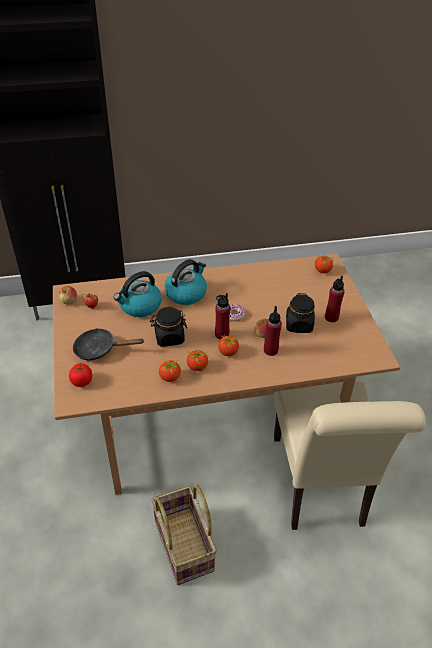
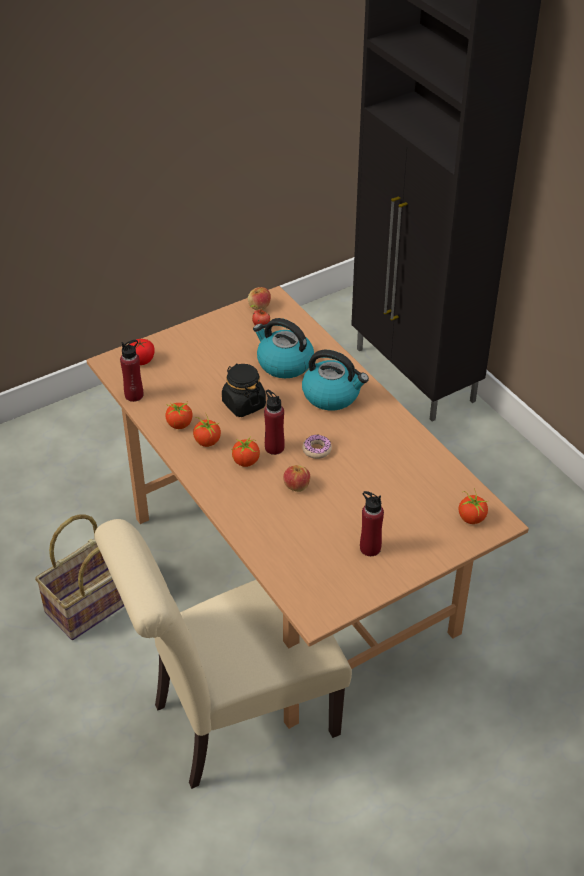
camera: 70 degrees right, 0 degrees up
black frying pan [73,328,145,361] -> none
red bottle [264,306,282,356] -> red bottle moved to [120,340,143,402]
black jar [286,293,315,333] -> none

